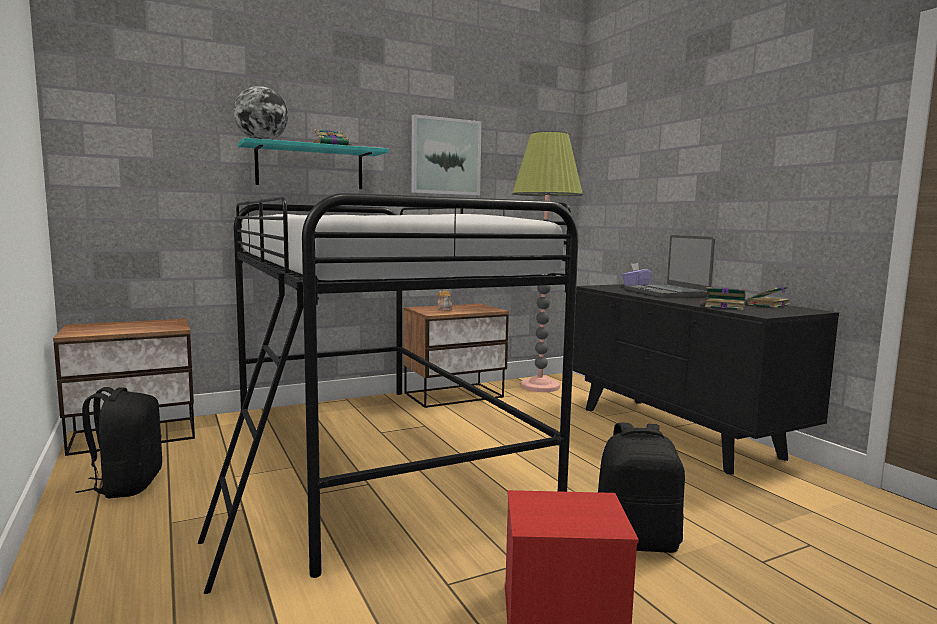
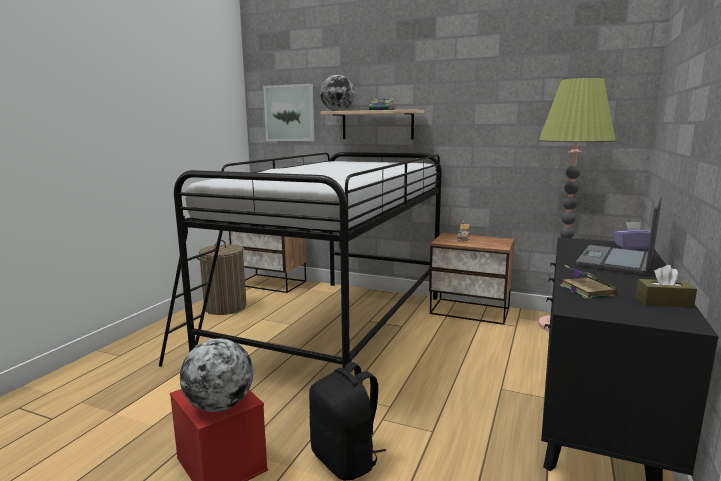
camera: 50 degrees right, 5 degrees up
black backpack [75,387,162,498] -> laundry basket [197,240,246,315]
turquoise shelf [238,138,388,189] -> beige shelf [321,109,424,140]
picture [411,114,482,195] -> picture moved to [263,84,314,141]
book [747,286,791,308] -> brown tissue box [636,265,697,307]
none -> globe [180,338,253,412]

